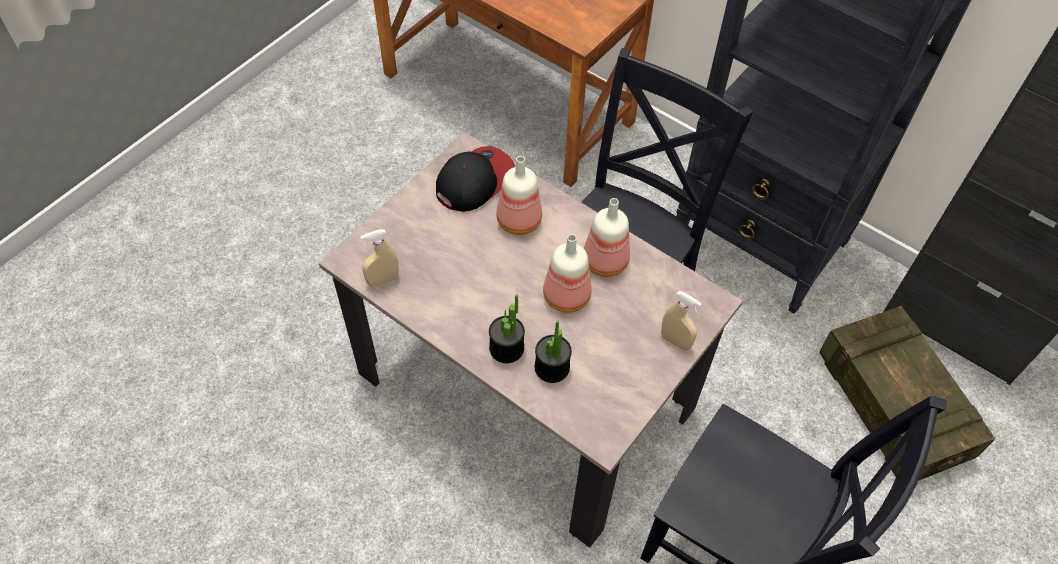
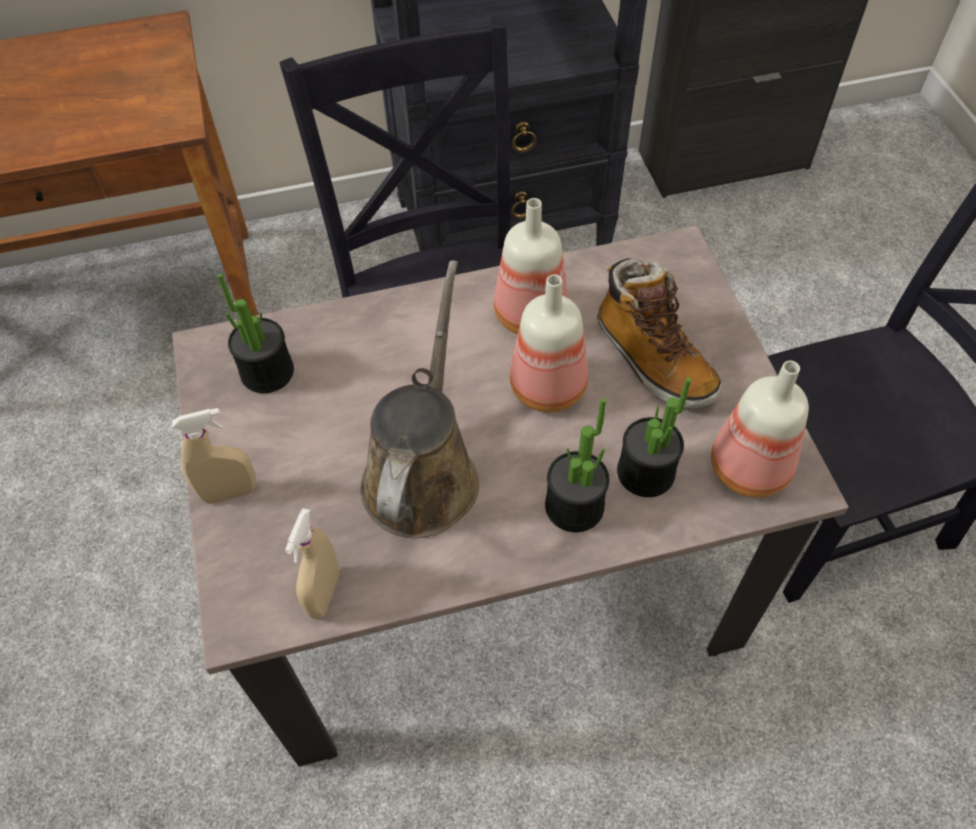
camera: 50 degrees left, 0 degrees up
cap [436,146,515,212] -> potted plant [217,274,294,393]
bottle [496,156,542,235] -> bottle moved to [711,360,809,498]
beige spray bottle [661,291,702,351] -> beige spray bottle moved to [172,408,257,504]
crate [819,306,996,481] -> none
none -> brown watering can [361,260,479,538]
none -> boot [597,258,722,408]

